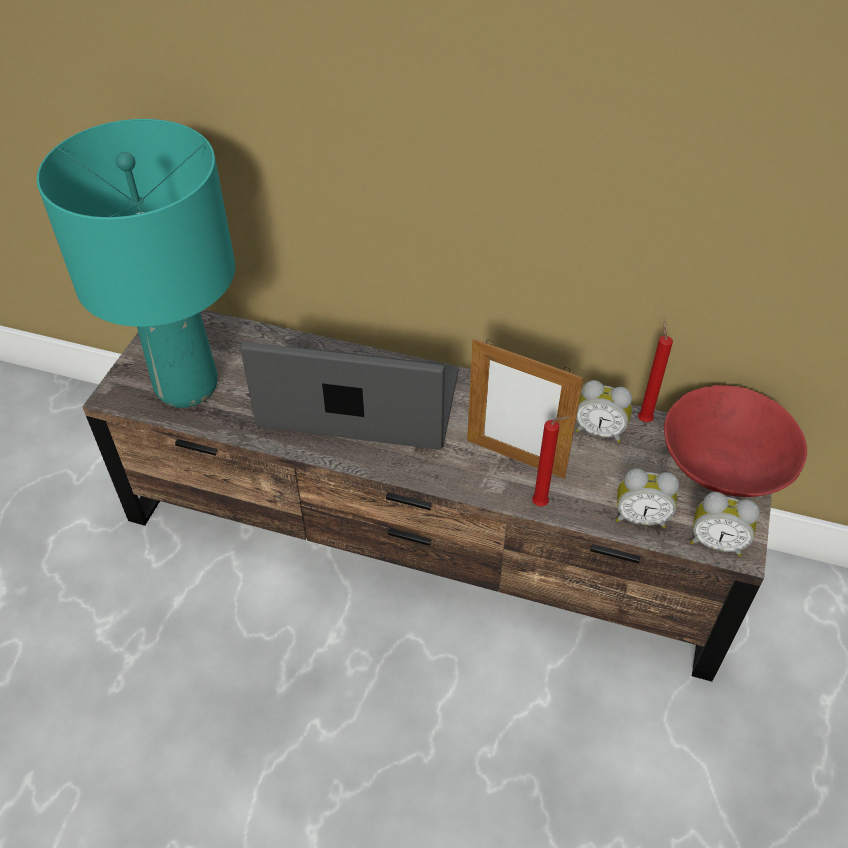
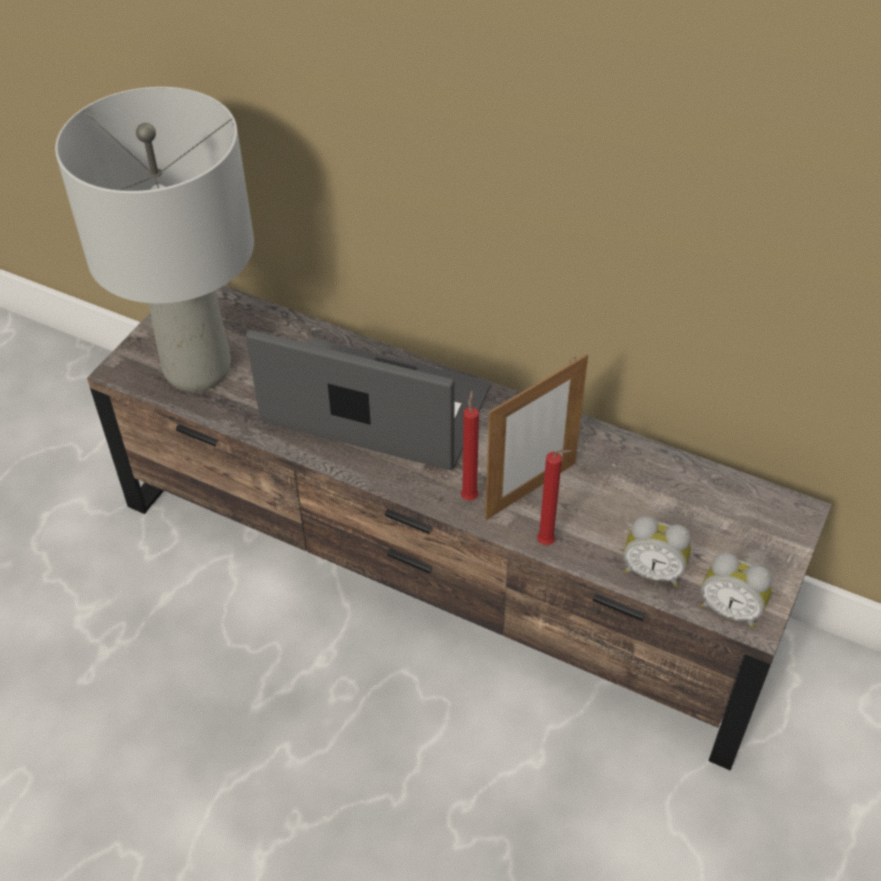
camera: 10 degrees right, 0 degrees up
turquoise table lamp [37,119,235,408] -> grey table lamp [55,87,254,392]
picture frame [467,339,584,479] -> picture frame turned 75 degrees counterclockwise [485,354,588,520]
alarm clock [576,380,632,443] -> none
red candle [638,320,673,422] -> red candle moved to [461,390,479,501]
red bowl [664,385,807,497] -> none

